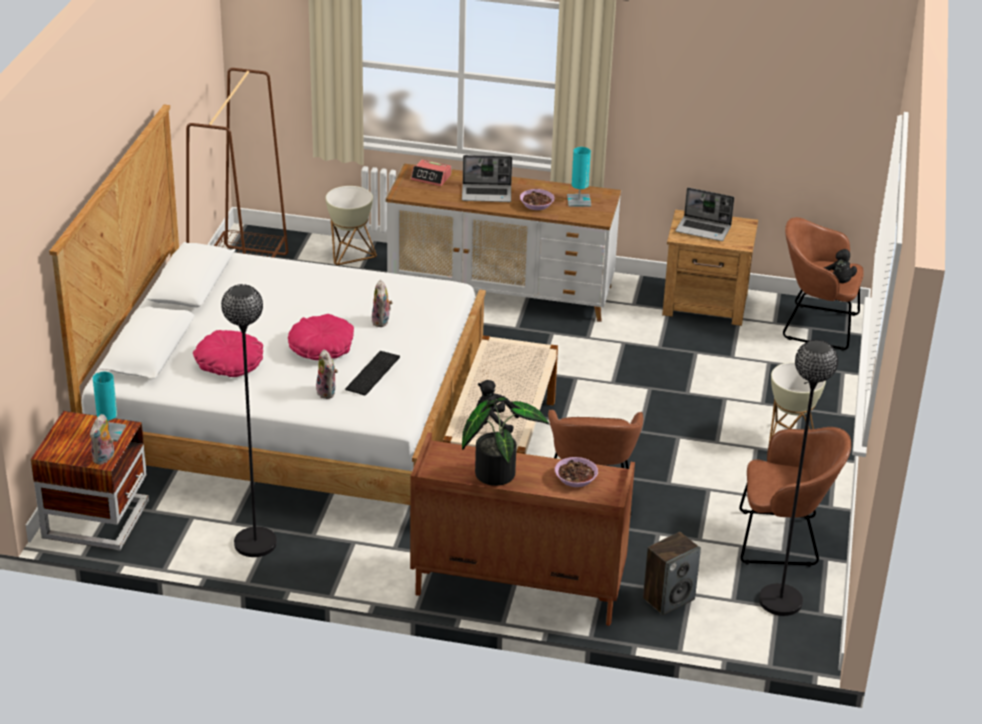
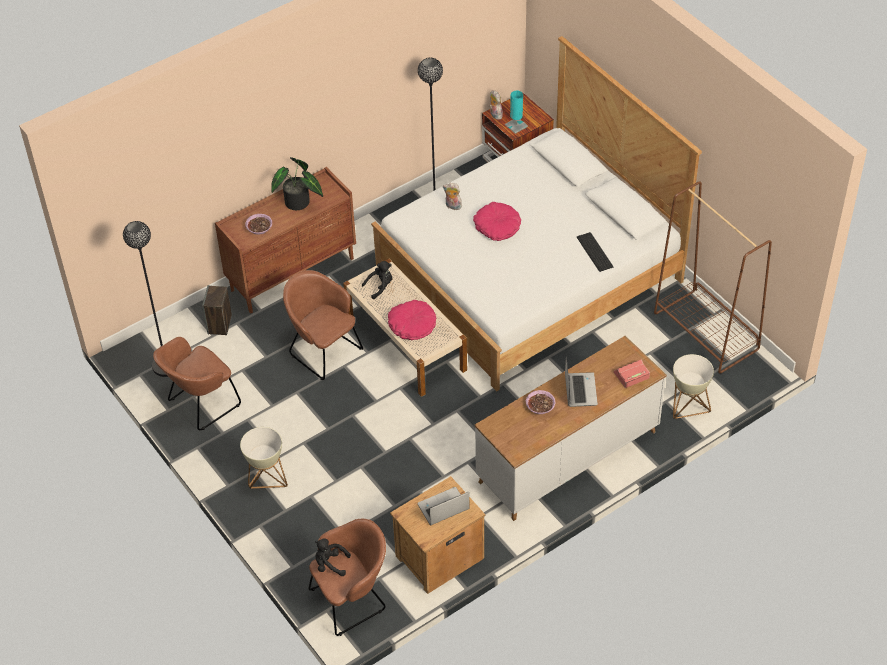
camera: 135 degrees right, 15 degrees up
pink pillow [193,330,263,377] -> pink pillow moved to [388,300,436,340]
keyboard [345,351,400,396] -> keyboard moved to [577,232,613,272]
plush toy [372,280,393,327] -> none
laptop [462,155,512,202] -> laptop turned 135 degrees clockwise [565,356,598,407]
turquoise table lamp [567,147,591,207] -> none

